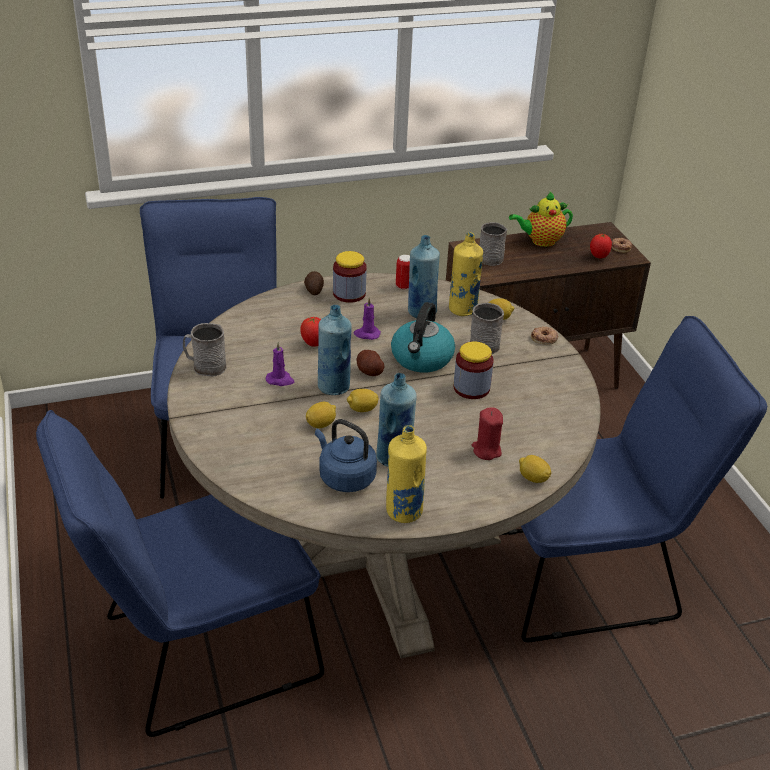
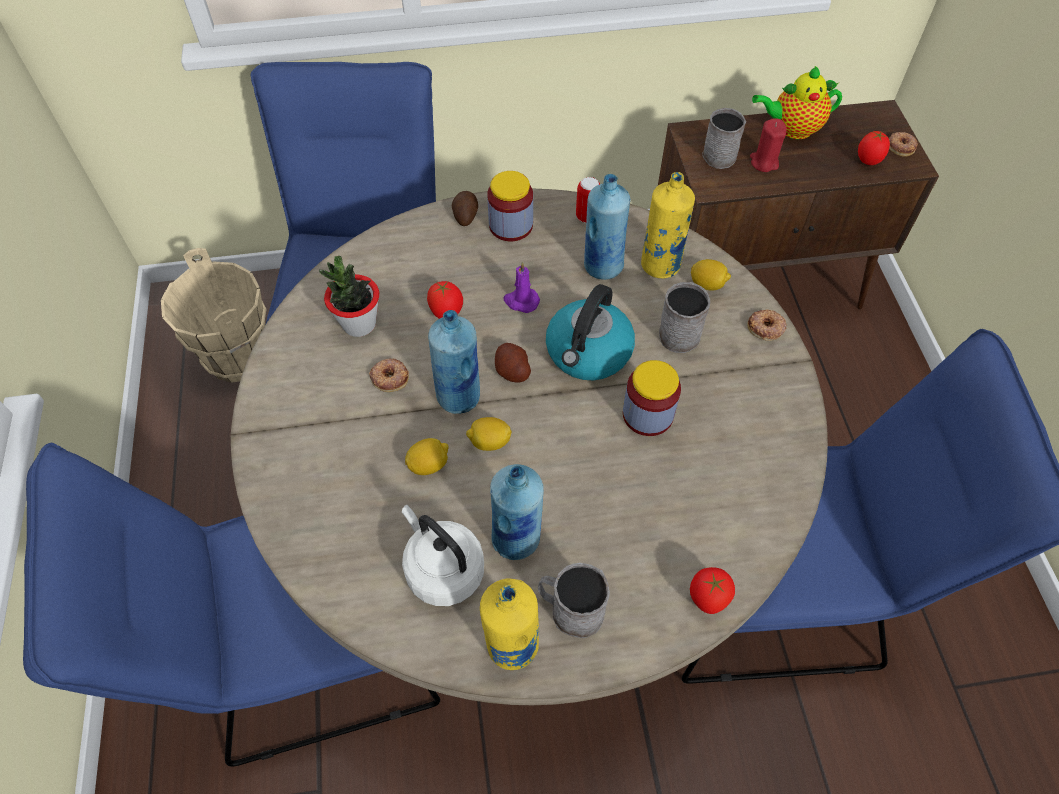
camera: 10 degrees right, 20 degrees up
grey mug [183,323,226,377] -> grey mug moved to [538,563,610,638]
purple candle [266,342,294,386] -> donut [369,358,409,392]
blue kettle [315,419,377,492] -> white kettle [402,505,484,606]
red candle [472,407,503,460] -> red candle moved to [750,118,787,172]
lemon [519,455,551,483] -> tomato [690,567,735,614]
none -> beige bucket [161,248,267,383]
none -> potted plant [319,256,379,337]

